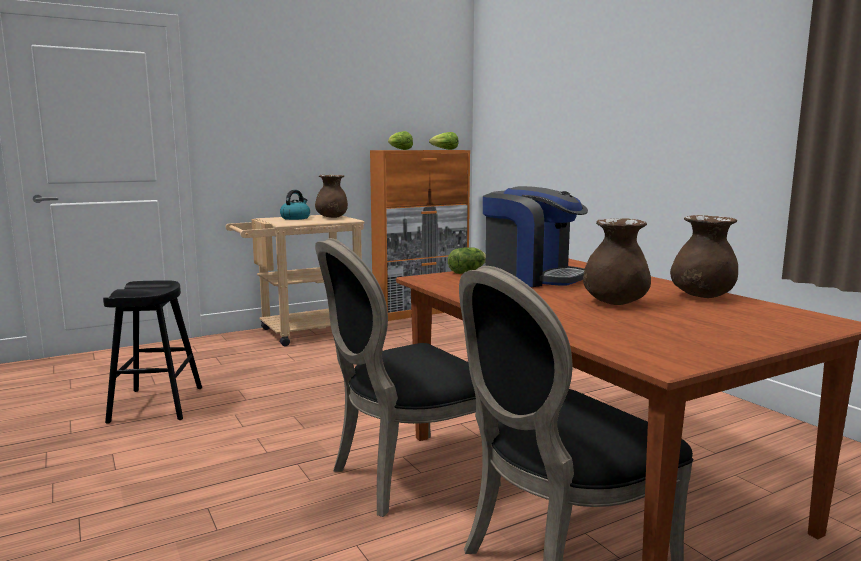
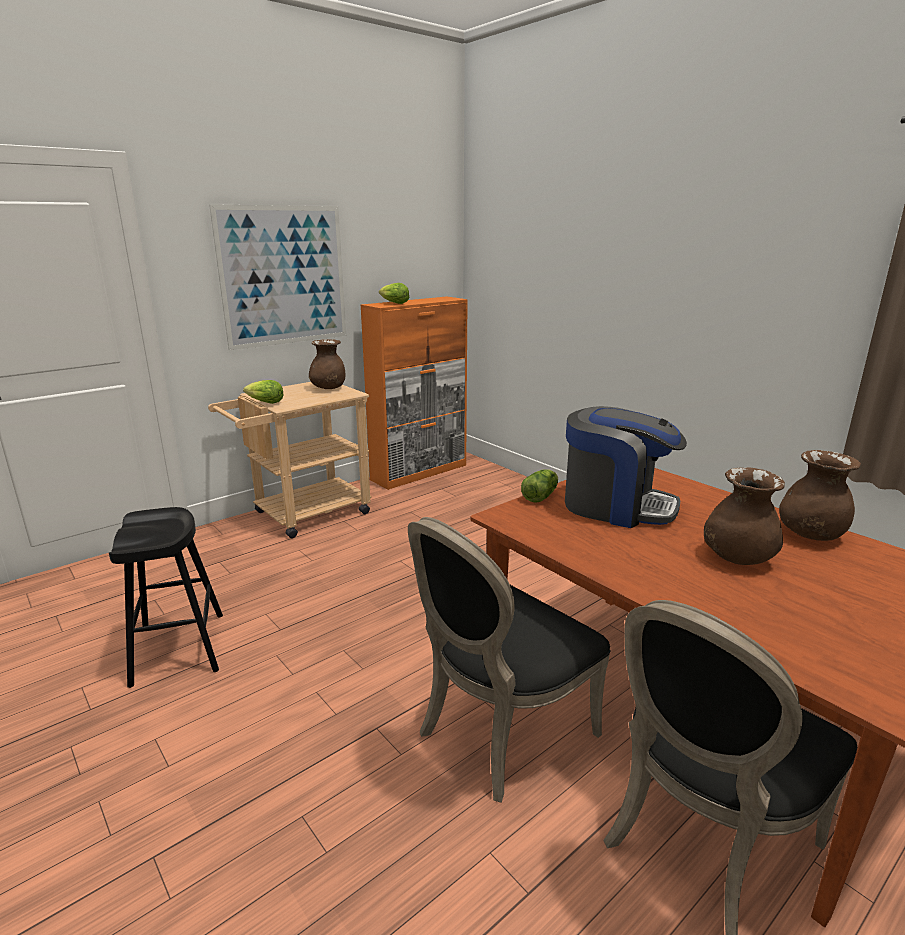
camera: 10 degrees left, 10 degrees up
kettle [280,190,310,220] -> none
lettuce [429,132,459,150] -> lettuce moved to [243,380,284,404]
none -> picture [209,204,346,350]

